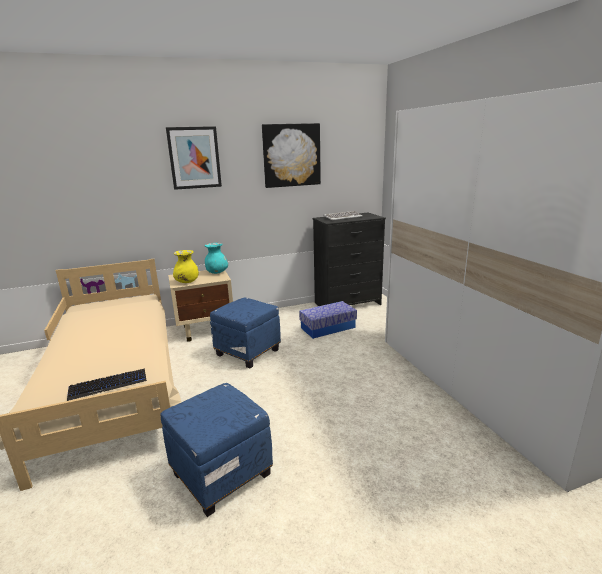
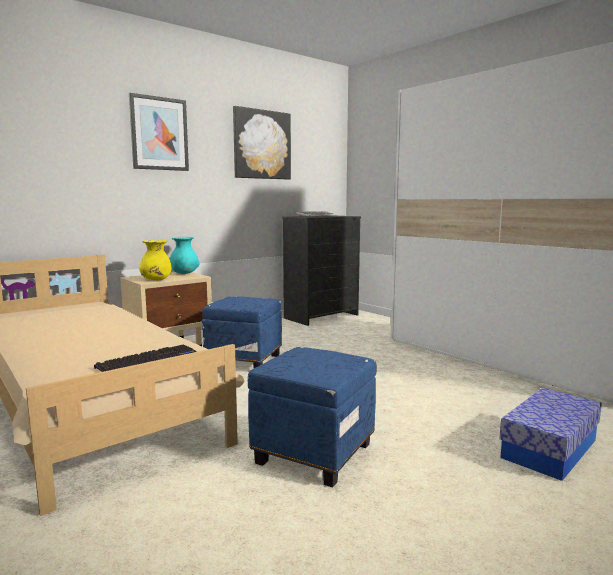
camera: 20 degrees left, 10 degrees down
storage box [299,301,357,339] -> storage box moved to [499,387,602,481]

